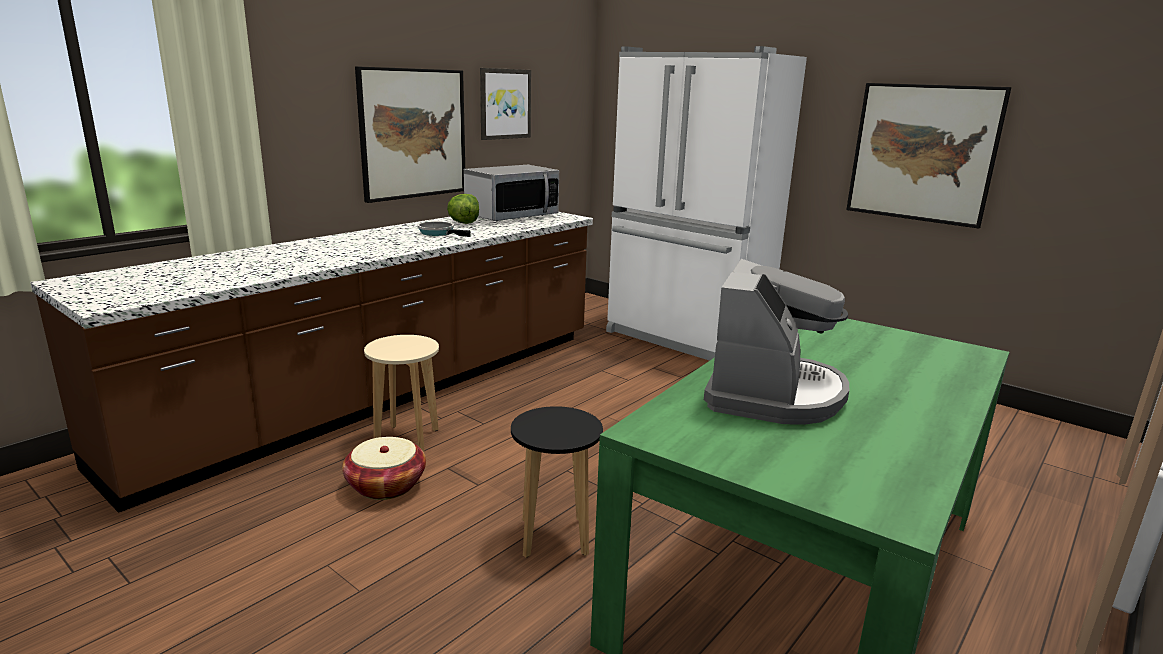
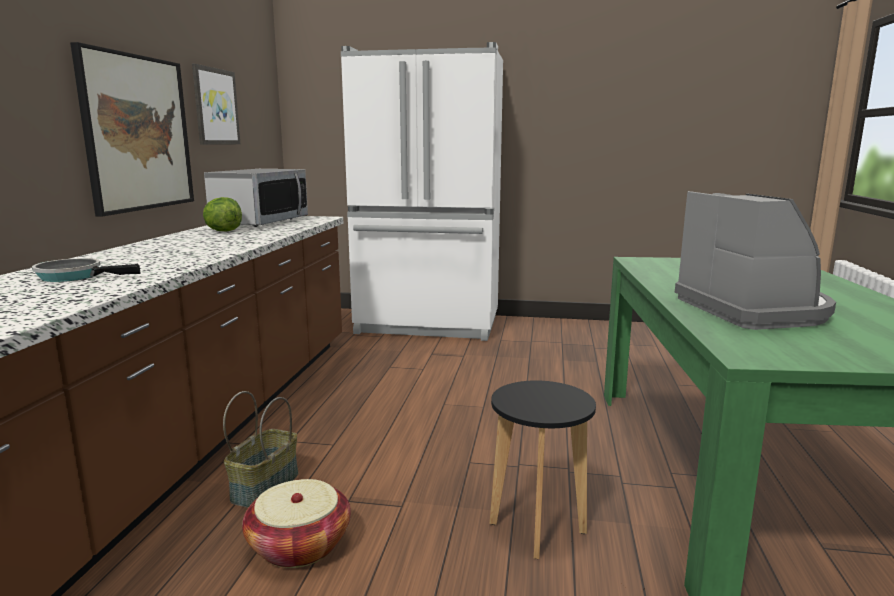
camera: 30 degrees left, 5 degrees down
beige stool [364,335,439,452] -> basket [223,391,298,508]
frying pan [417,221,471,237] -> frying pan moved to [32,258,141,282]
picture [846,83,1011,229] -> none

